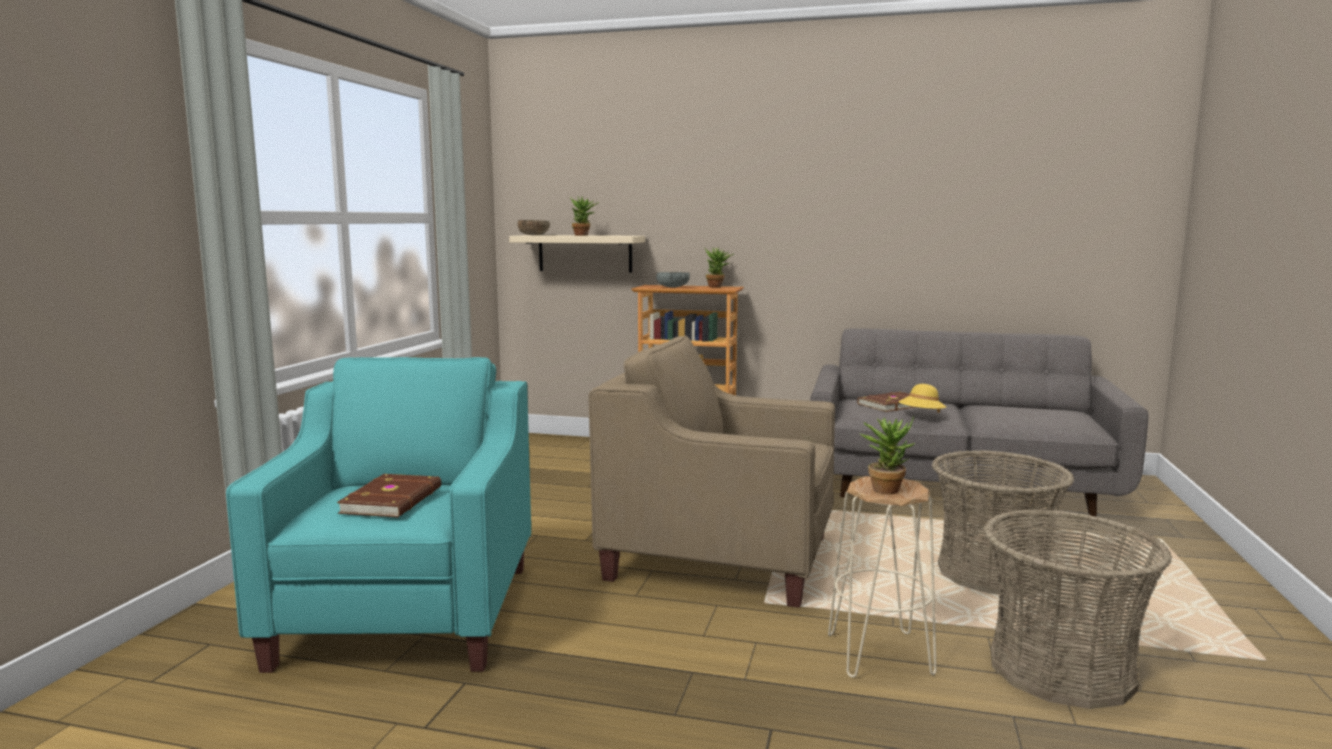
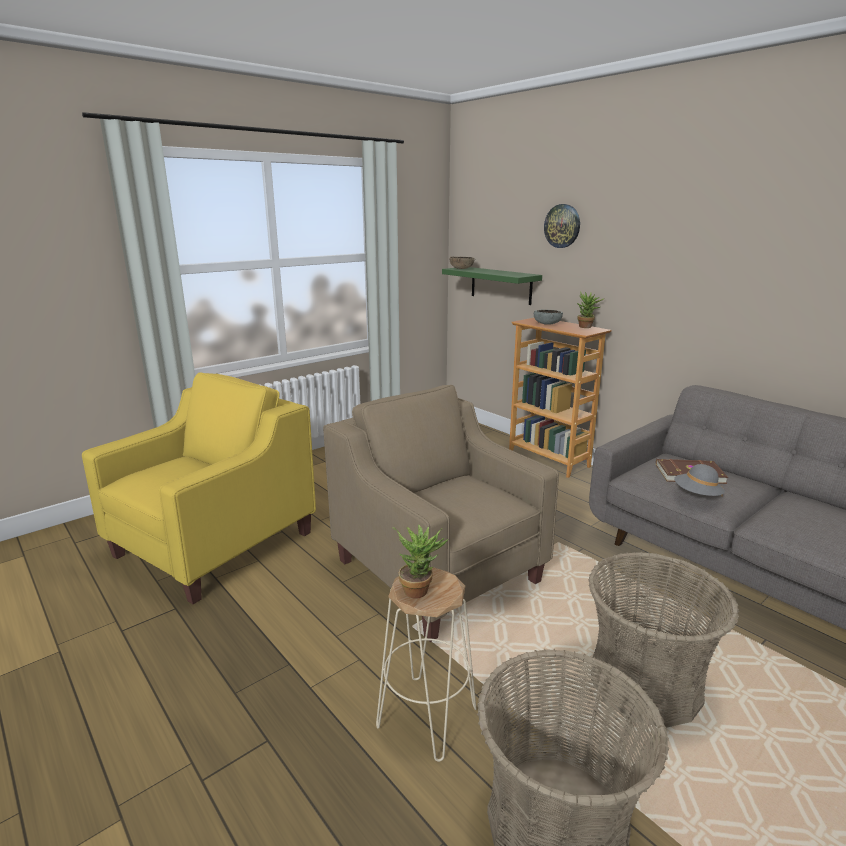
camera: 35 degrees right, 10 degrees up
turquoise armchair [226,357,531,673] -> yellow armchair [82,372,316,604]
brown book [337,474,441,517] -> none
beige shelf [509,235,645,273] -> green shelf [442,267,542,305]
potted plant [570,196,599,236] -> none
yellow hat [898,384,946,413] -> grey hat [674,464,725,497]
none -> wall clock [544,204,580,248]

